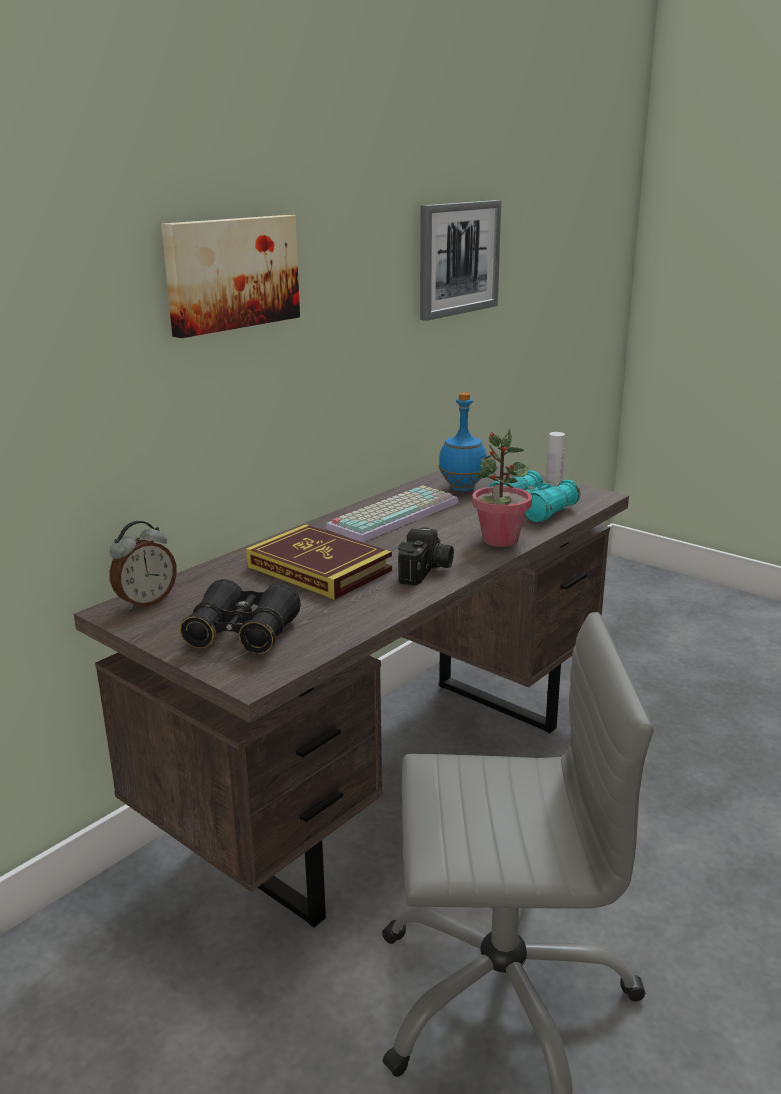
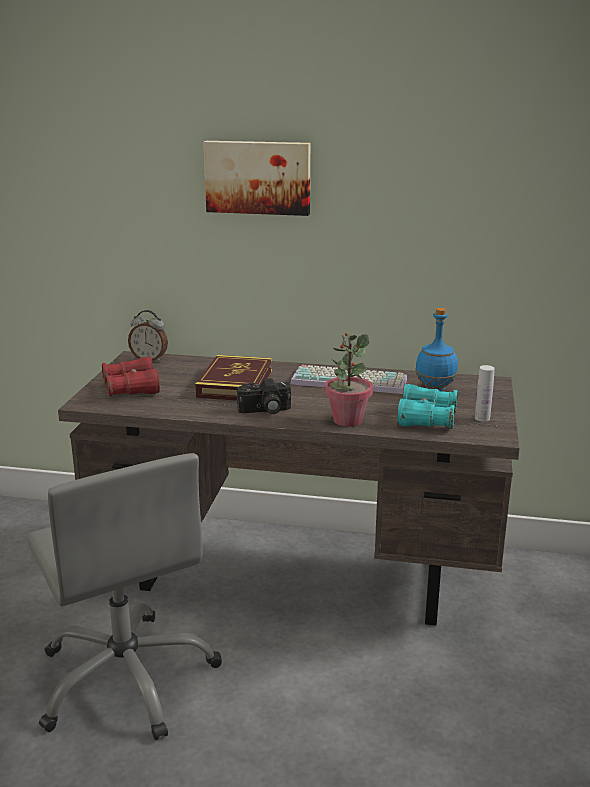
camera: 60 degrees right, 0 degrees up
black binoculars [180,579,301,654] -> red binoculars [102,357,160,397]
picture [420,200,501,321] -> none

